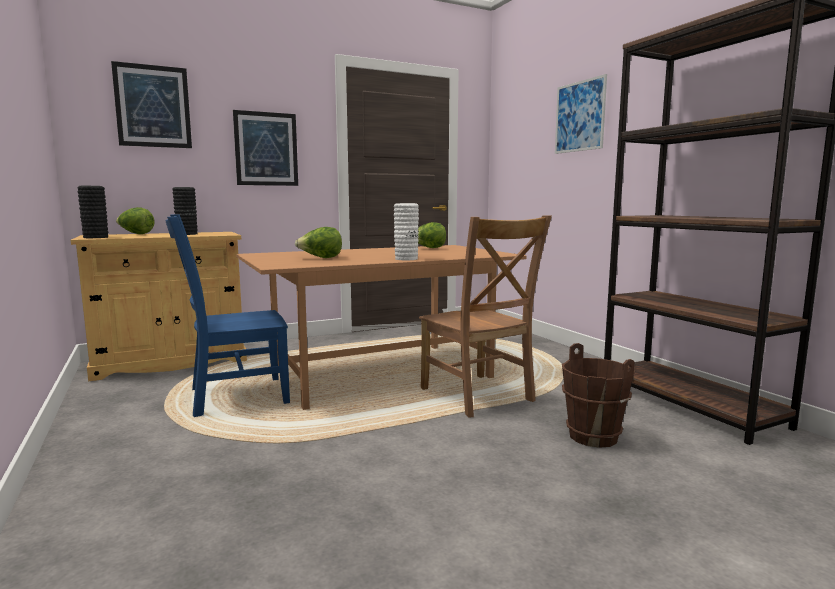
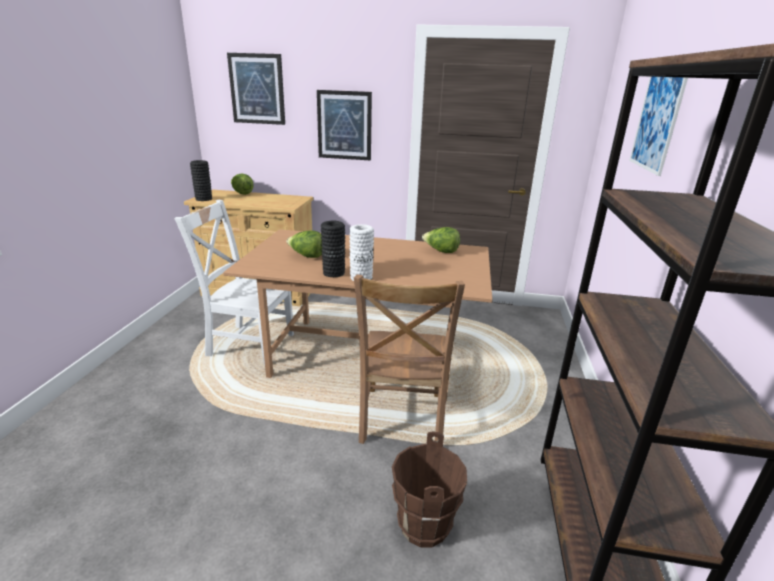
camera: 35 degrees right, 15 degrees up
blue chair [166,215,290,417] -> white chair [174,200,294,365]
black vase [172,187,198,235] -> black vase moved to [321,221,345,277]

